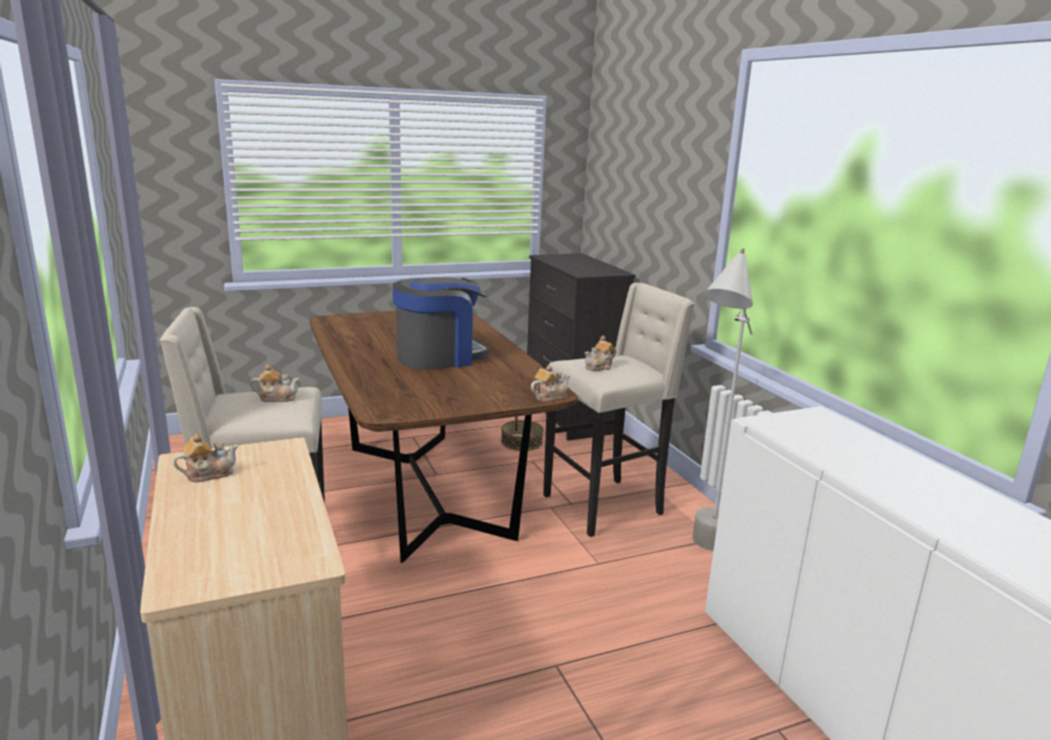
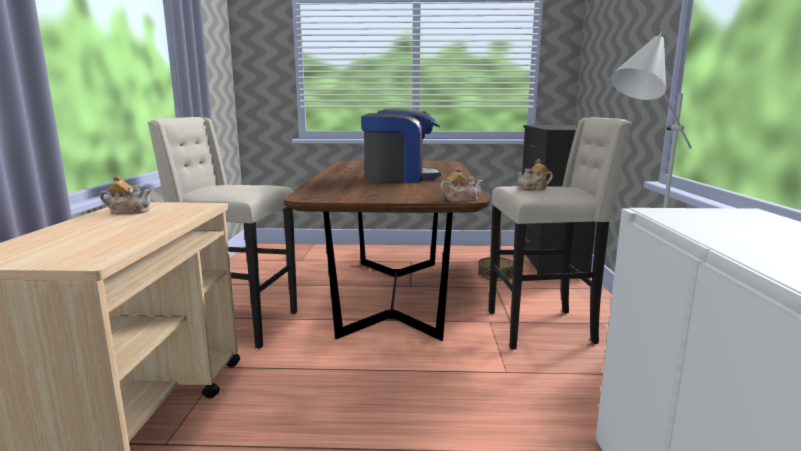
camera: 25 degrees right, 5 degrees down
teapot [251,364,300,402] -> none

